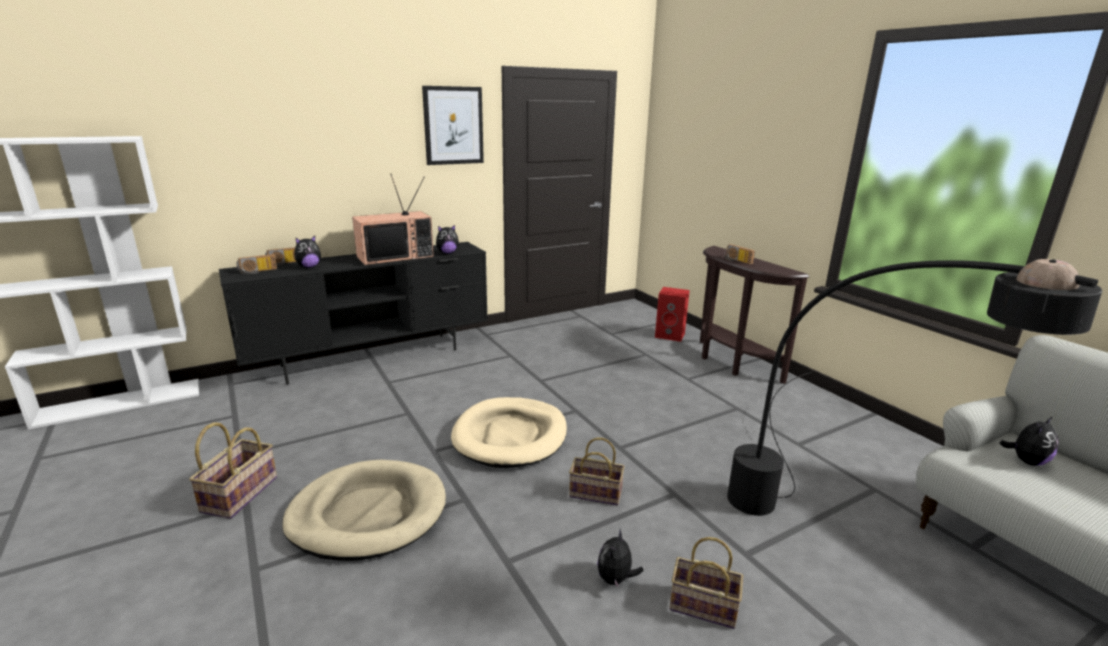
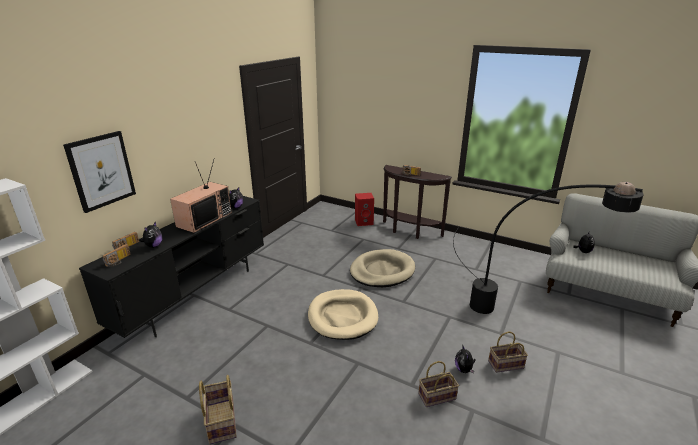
camera: 30 degrees left, 5 degrees up
beige dog bed [282,460,446,561] -> beige dog bed moved to [350,249,415,287]
picture [422,86,484,165] -> picture moved to [63,131,136,213]
basket [569,438,625,506] -> basket moved to [418,361,459,407]

